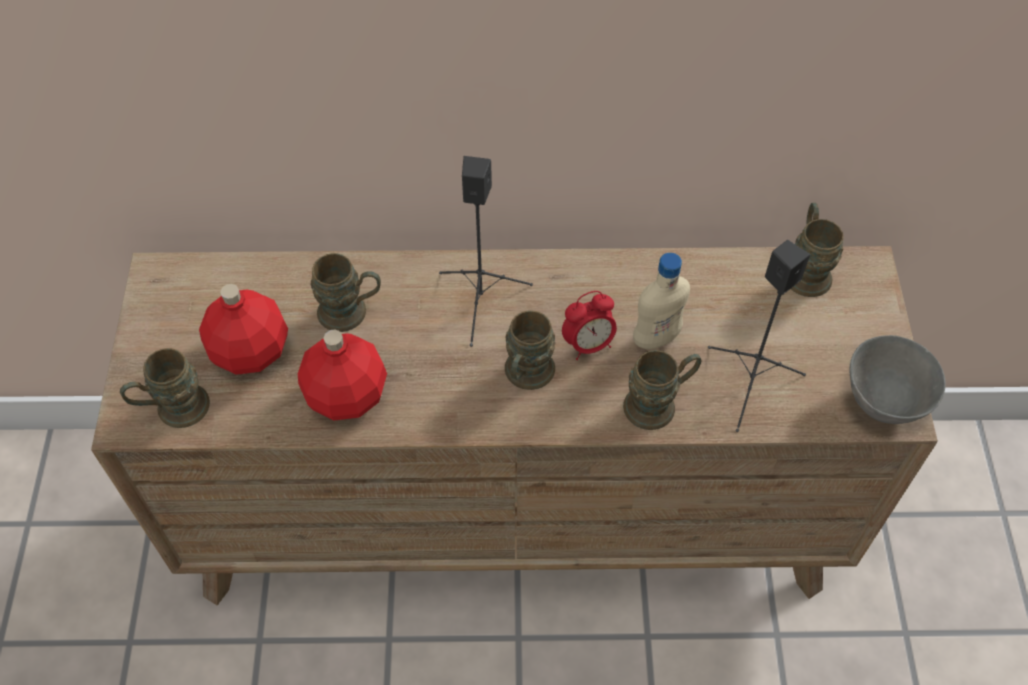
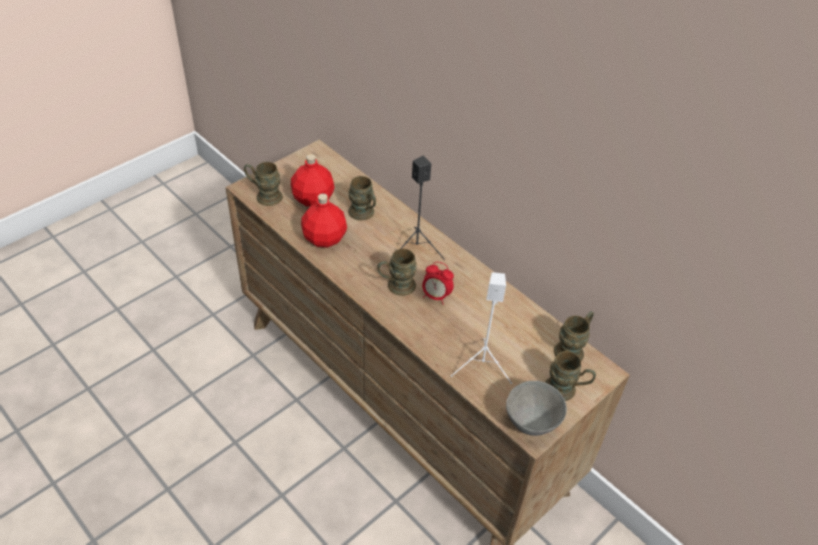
camera: 45 degrees right, 10 degrees down
brown mug [623,350,702,430] -> brown mug moved to [545,351,596,401]
beige bottle [633,253,690,350] -> none
black speaker [708,240,810,432] -> white speaker [451,272,512,384]

